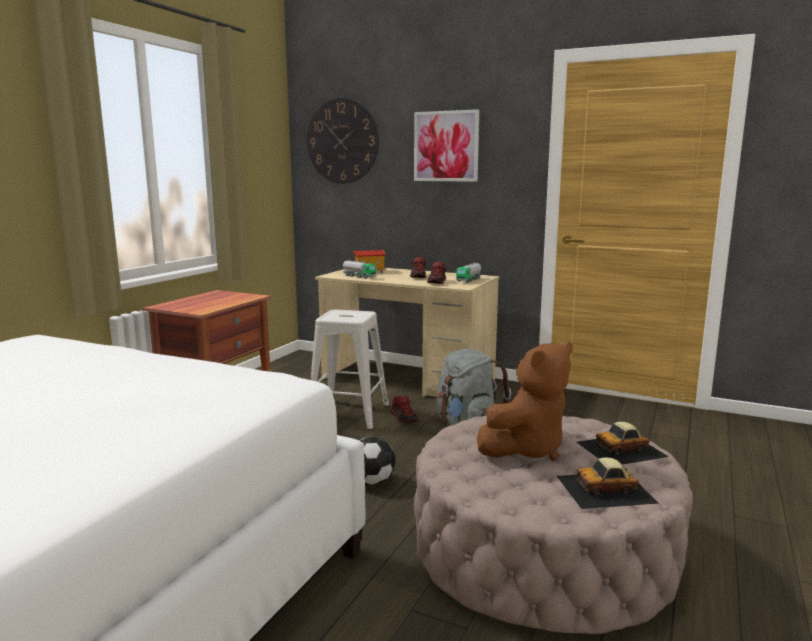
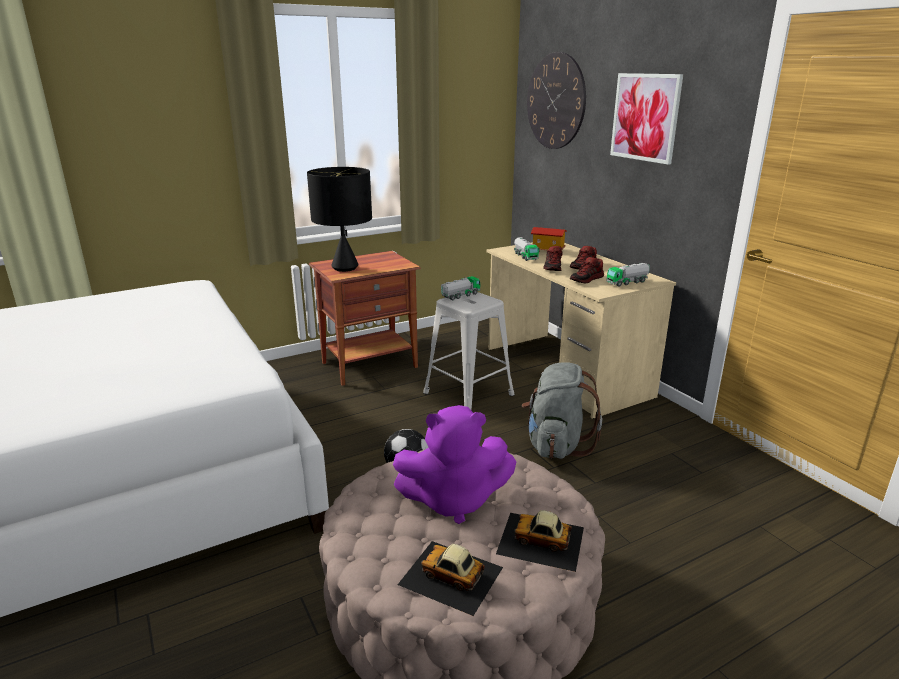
camera: 35 degrees right, 10 degrees up
shoe [390,396,419,423] -> shoe moved to [543,246,563,271]
brown plush toy [477,342,573,461] -> purple plush toy [393,405,516,524]
none -> black table lamp [307,167,372,272]
none -> toy truck [441,276,480,301]

